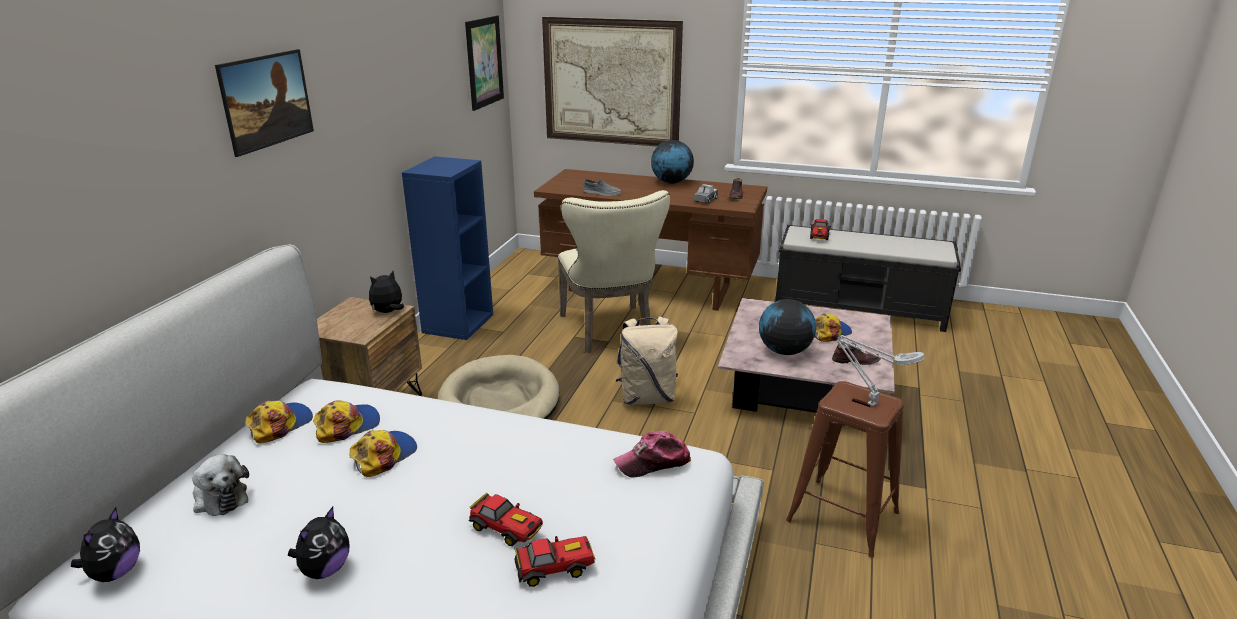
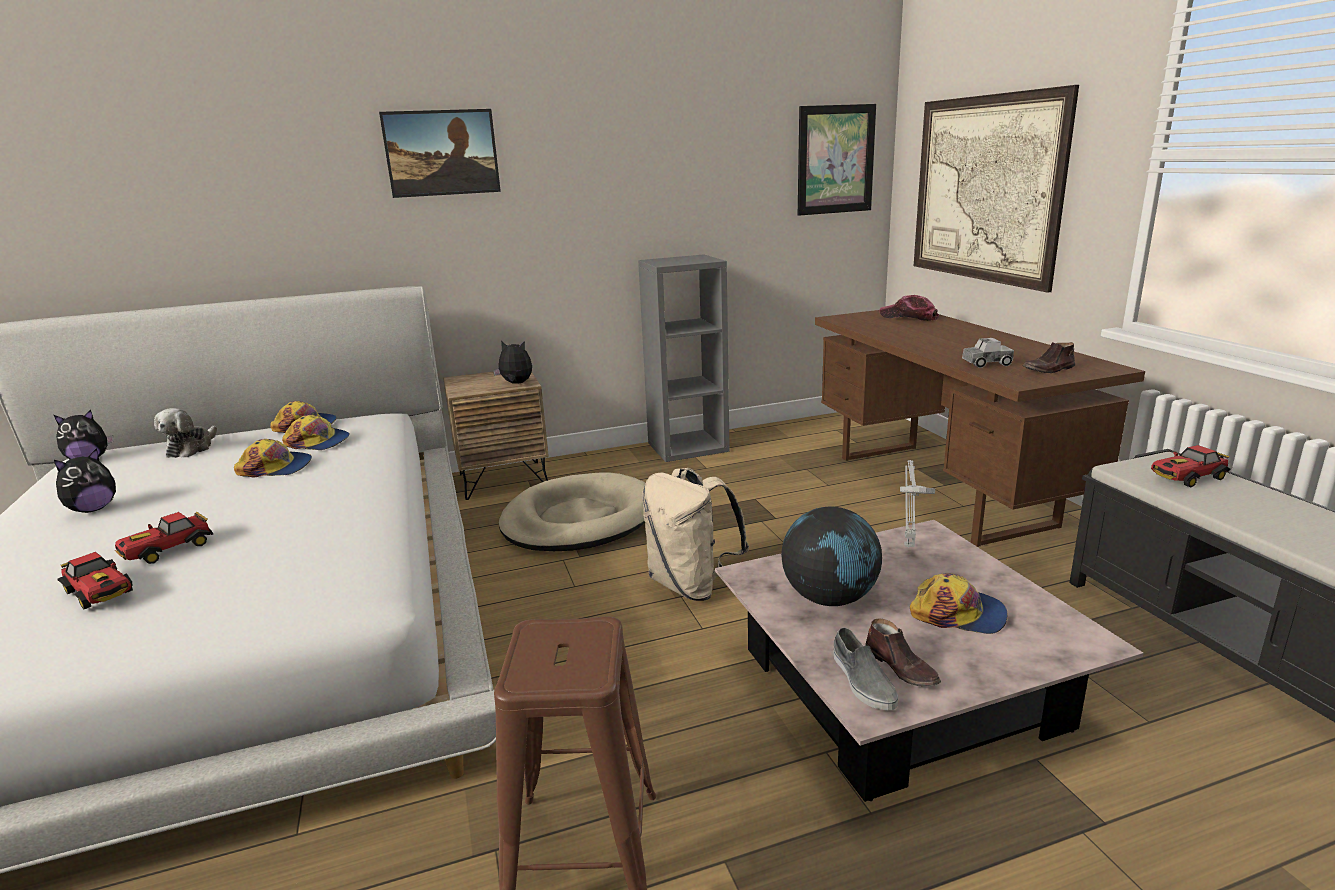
camera: 55 degrees right, 5 degrees down
plush toy [288,507,350,579] -> plush toy turned 45 degrees counterclockwise [54,448,116,513]
blue bookcase [402,156,493,340] -> grey bookcase [638,255,730,462]
toy car [469,492,543,546] -> toy car turned 45 degrees clockwise [115,512,214,564]
beige chair [558,190,670,353] -> none
grey shoe [583,179,621,196] -> grey shoe moved to [833,627,898,710]
cap [613,431,691,478] -> cap moved to [880,295,939,321]
globe [651,140,694,184] -> none
grey table lamp [838,335,925,406] -> grey table lamp moved to [900,460,935,547]

